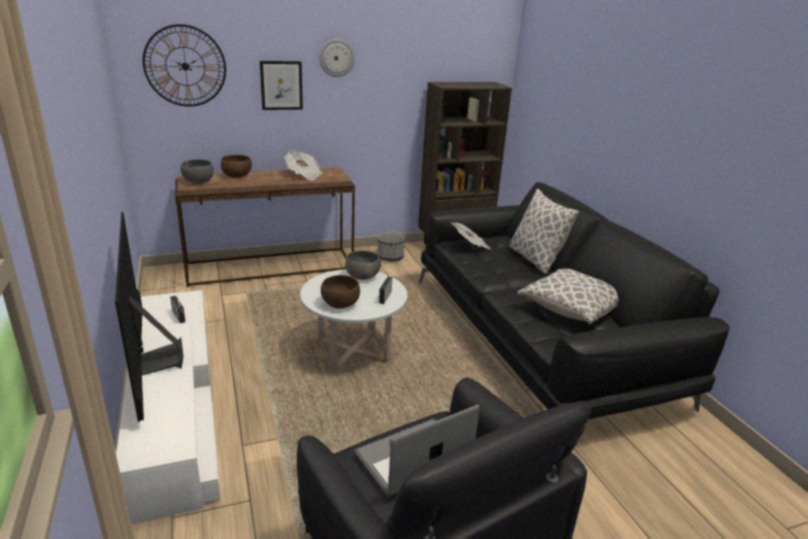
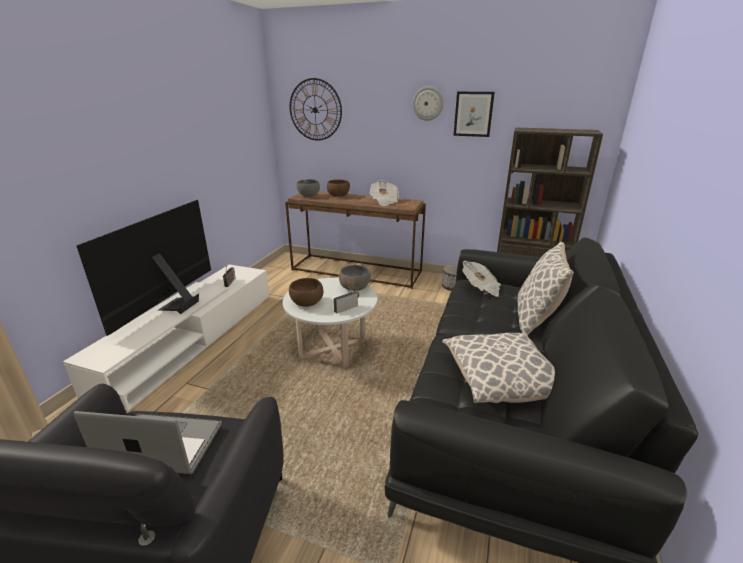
camera: 40 degrees right, 0 degrees up
picture [260,61,303,110] -> picture moved to [453,92,495,137]

